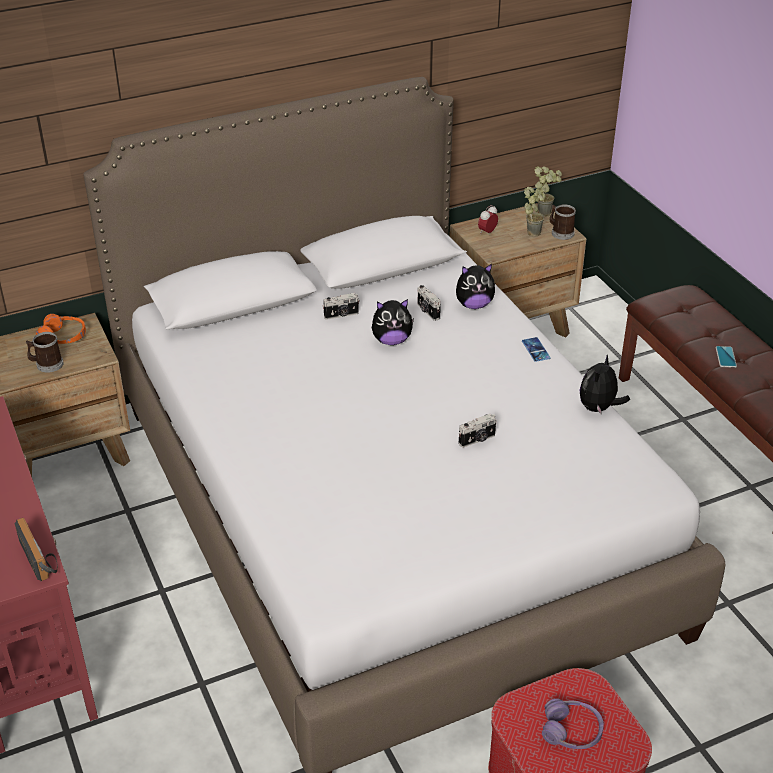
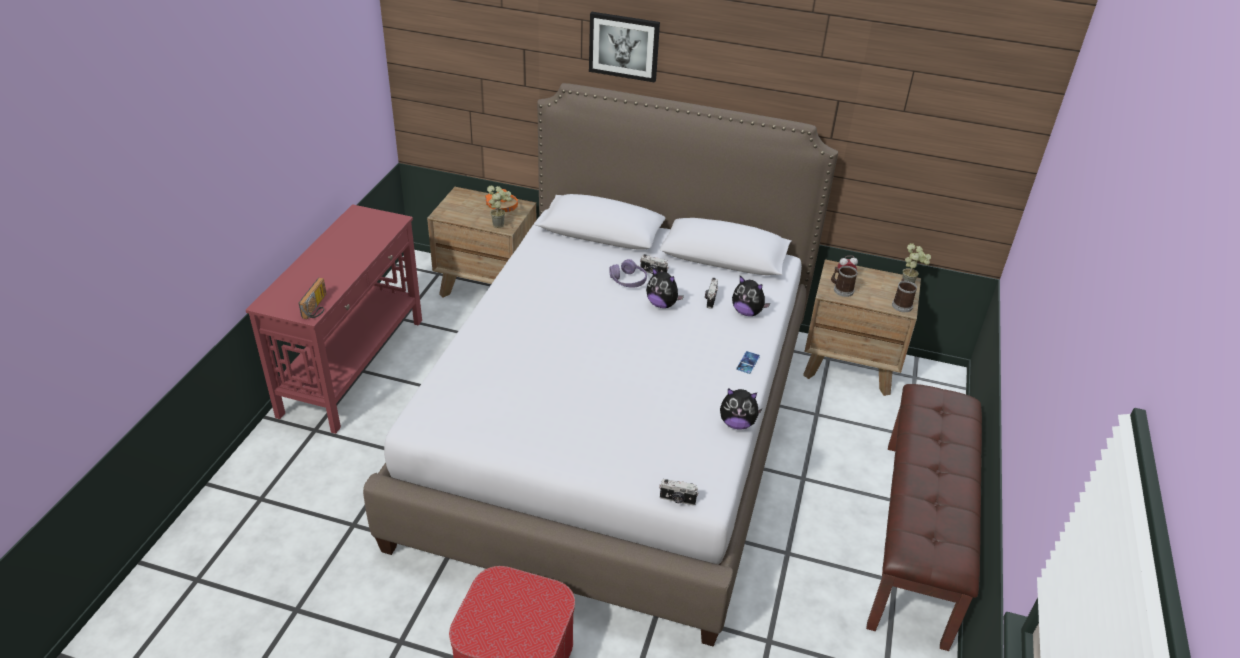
camera: 40 degrees right, 0 degrees up
mug [26,332,64,373] -> mug moved to [831,266,857,297]
camera [459,414,496,448] -> camera moved to [659,479,699,505]
potted plant [524,187,546,237] -> potted plant moved to [487,185,512,228]
purple headphones [542,699,604,749] -> purple headphones moved to [609,259,647,288]
plush toy [580,355,630,414] -> plush toy turned 150 degrees counterclockwise [720,388,762,430]
phone [716,346,737,368] -> none
none -> picture [589,12,660,83]

